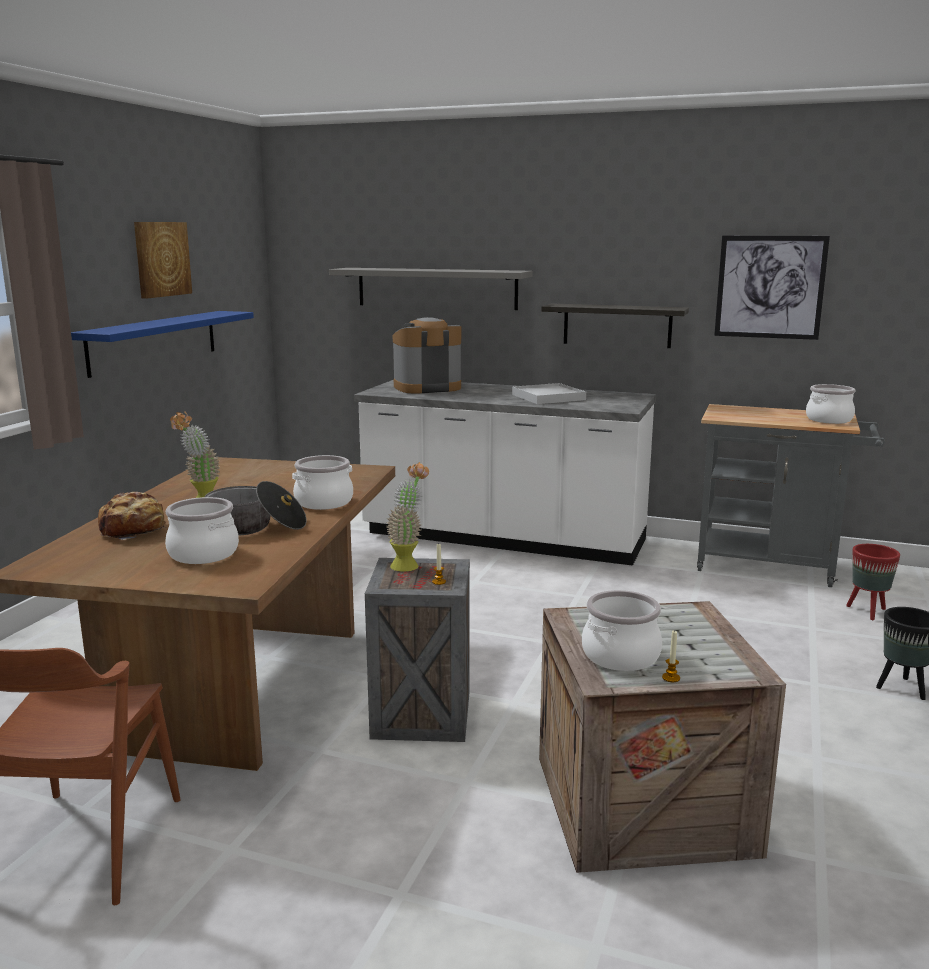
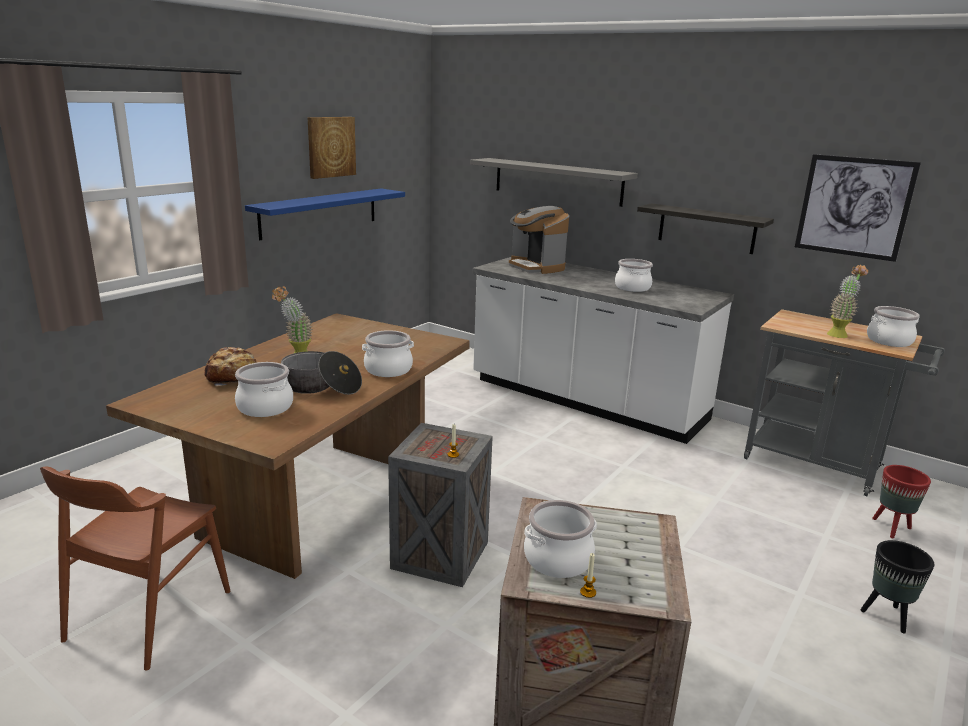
camera: 15 degrees right, 5 degrees up
potted plant [387,462,429,572] -> potted plant moved to [827,265,868,338]
coffee machine [393,317,461,394] -> coffee machine turned 120 degrees counterclockwise [509,206,569,274]
white tray [512,383,586,404] -> cooking pot [615,259,653,292]

